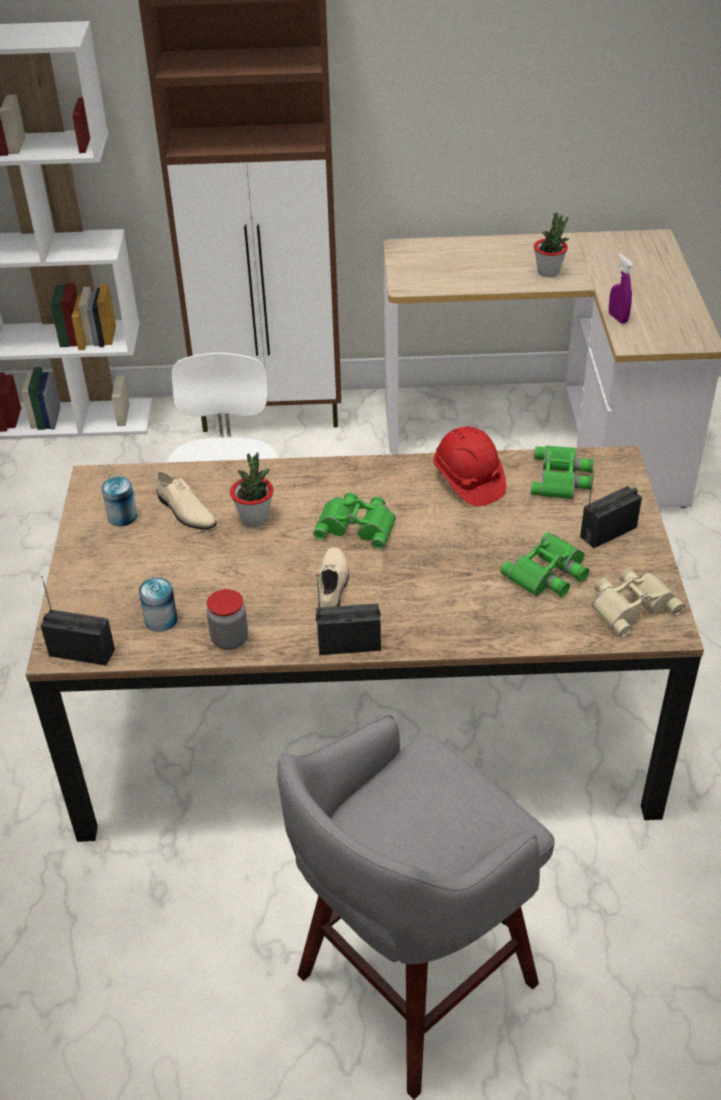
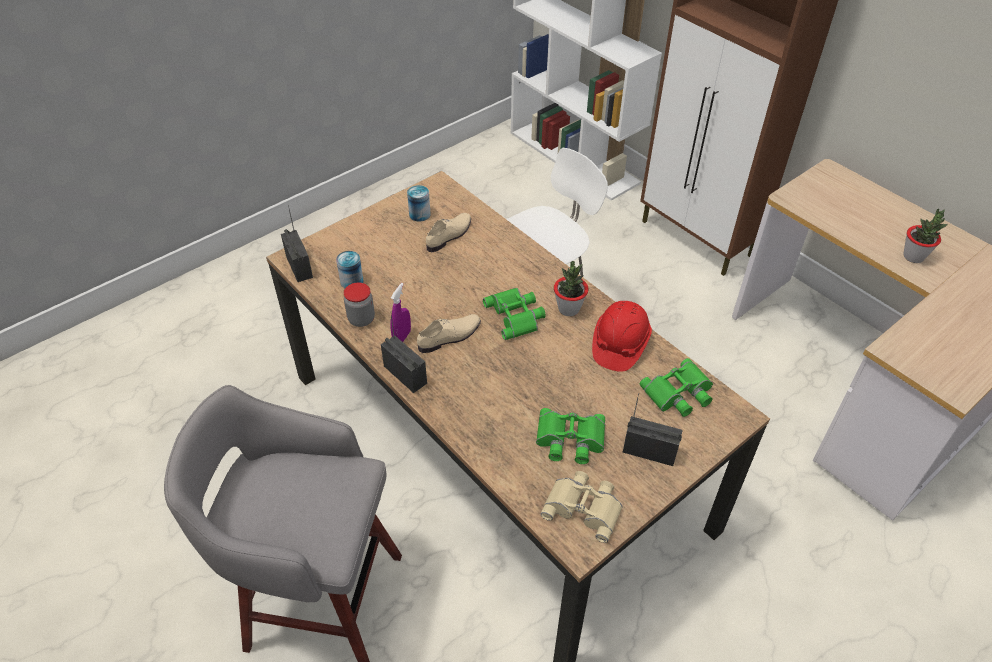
camera: 50 degrees right, 5 degrees up
beige shoe [155,471,217,530] -> beige shoe turned 150 degrees counterclockwise [426,213,471,252]
potted plant [230,452,274,527] -> potted plant moved to [554,261,589,316]
purple spray bottle [609,254,633,324] -> purple spray bottle moved to [390,283,411,342]

